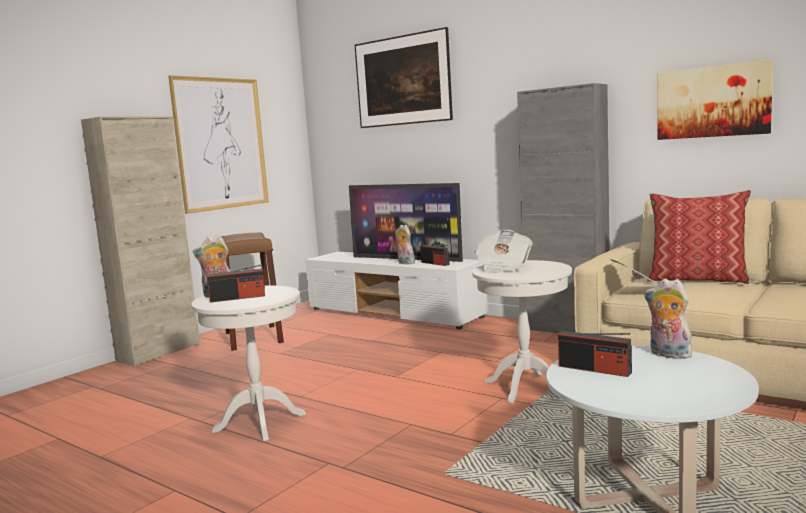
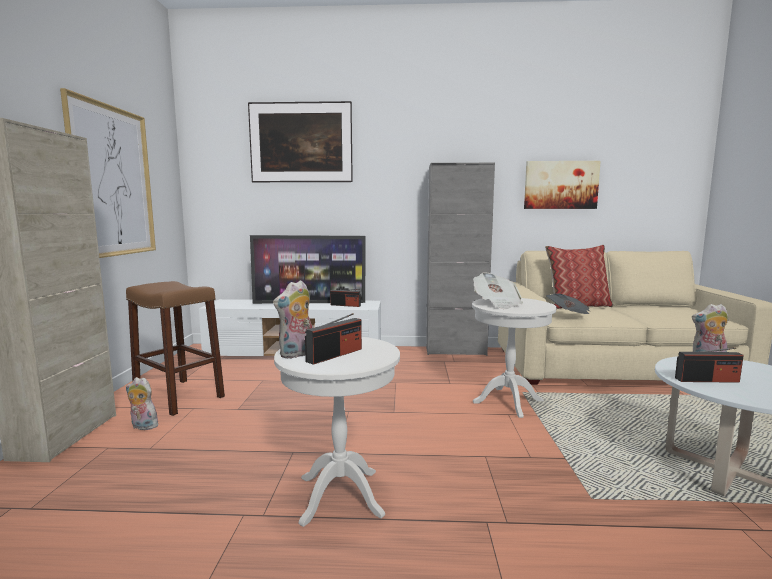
camera: 35 degrees left, 0 degrees up
plush toy [395,225,415,264] -> plush toy moved to [126,377,158,430]

